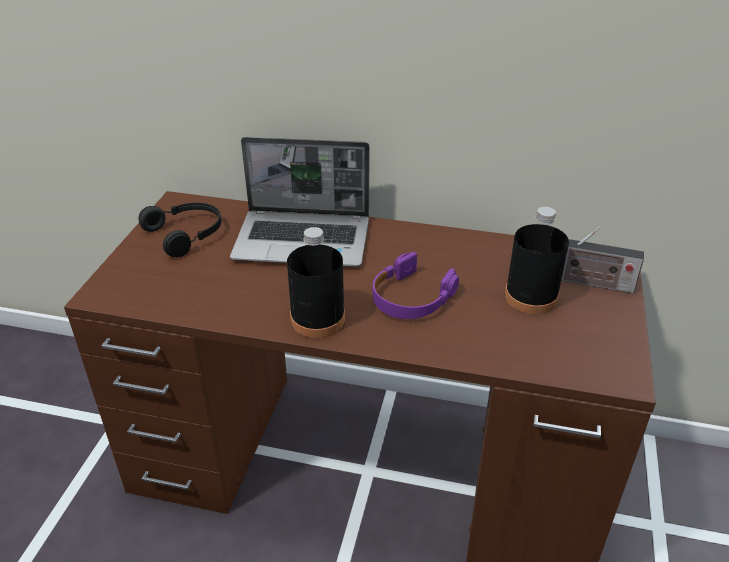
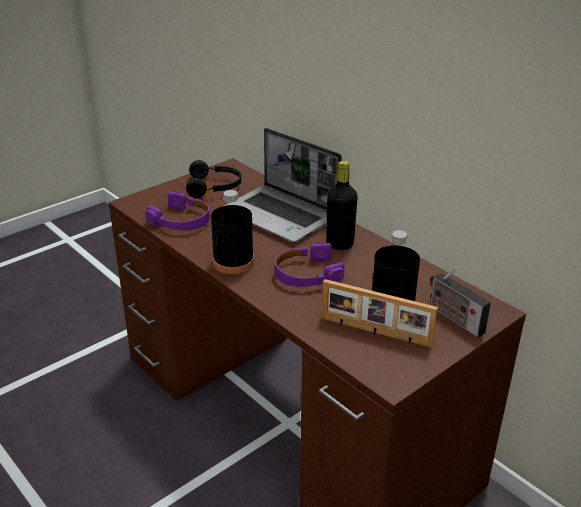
camera: 35 degrees right, 5 degrees down
none -> purple headphones [145,191,210,230]
none -> picture frame [322,279,438,348]
none -> black bottle [326,161,358,250]

